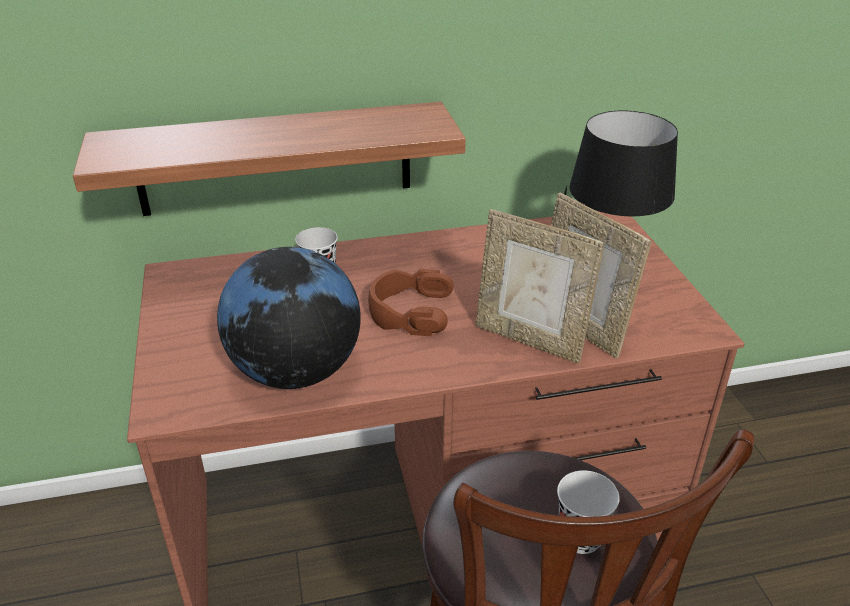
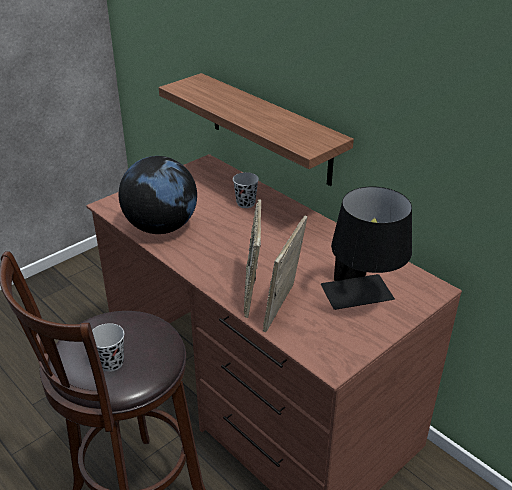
camera: 60 degrees right, 0 degrees up
brown headphones [368,269,454,336] -> none

